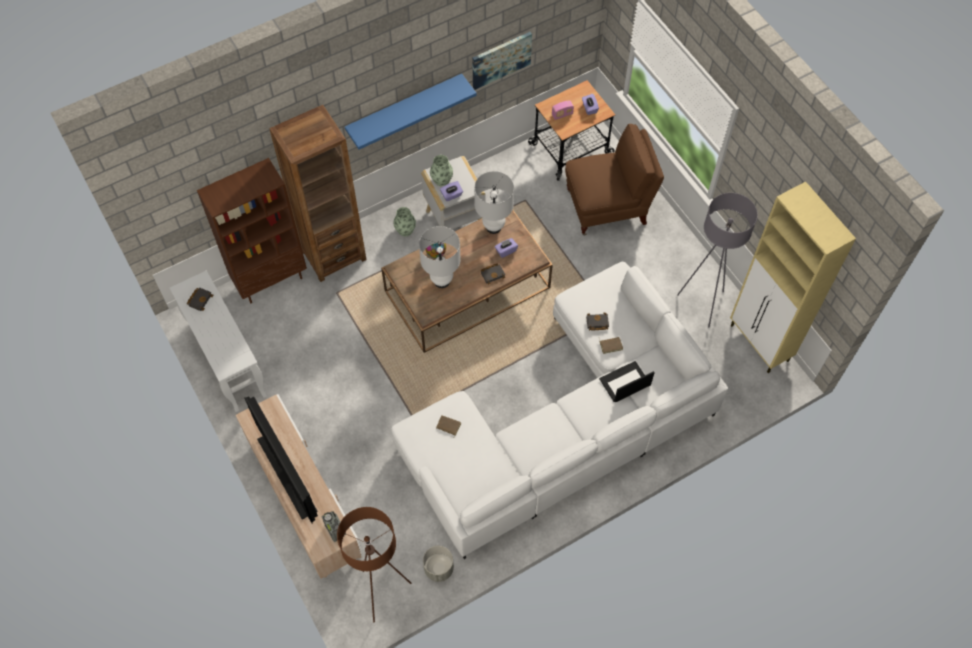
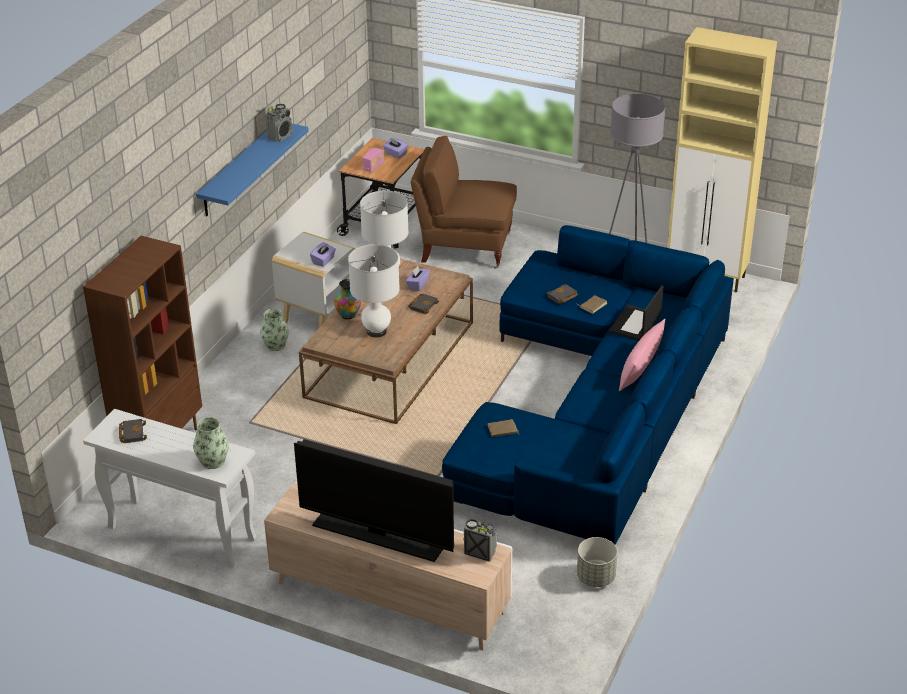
camera: 35 degrees left, 25 degrees down
brown bookcase [269,105,367,282] -> none
brown floor lamp [337,507,412,622] -> none
white sofa [391,262,728,559] -> blue sofa [442,225,734,545]
vase [430,155,453,186] -> vase moved to [193,417,229,469]
picture [472,32,532,90] -> none
brown armchair [565,124,664,235] -> brown armchair turned 120 degrees counterclockwise [411,136,517,269]
none -> radio [265,104,293,142]
none -> pink pillow [619,319,665,391]

